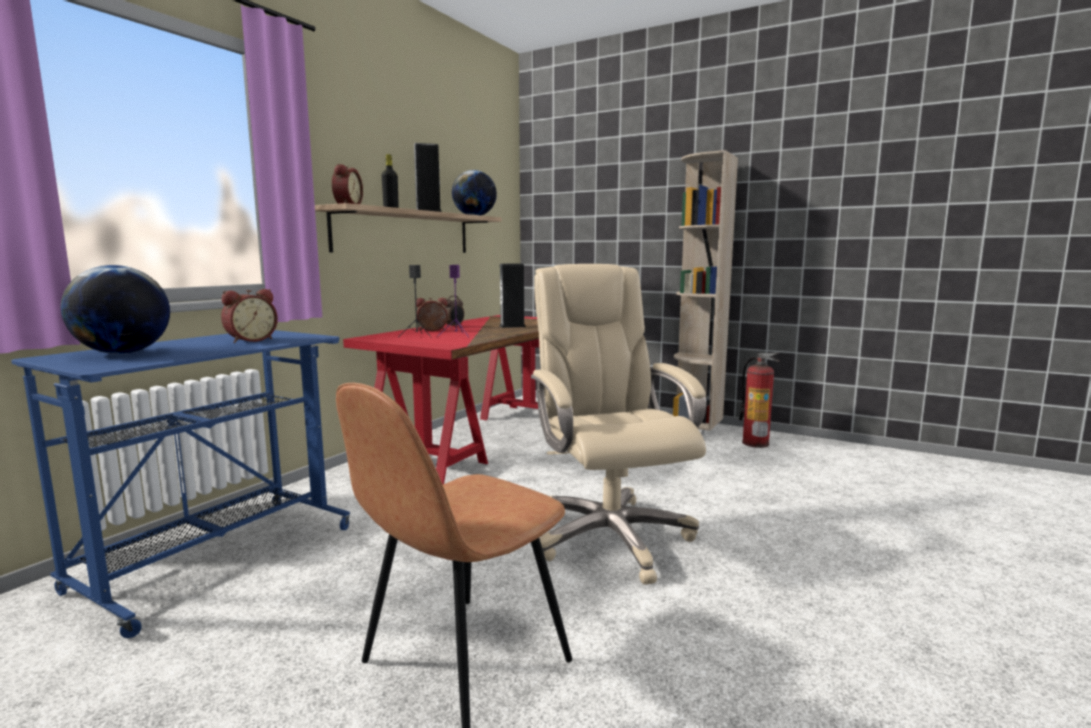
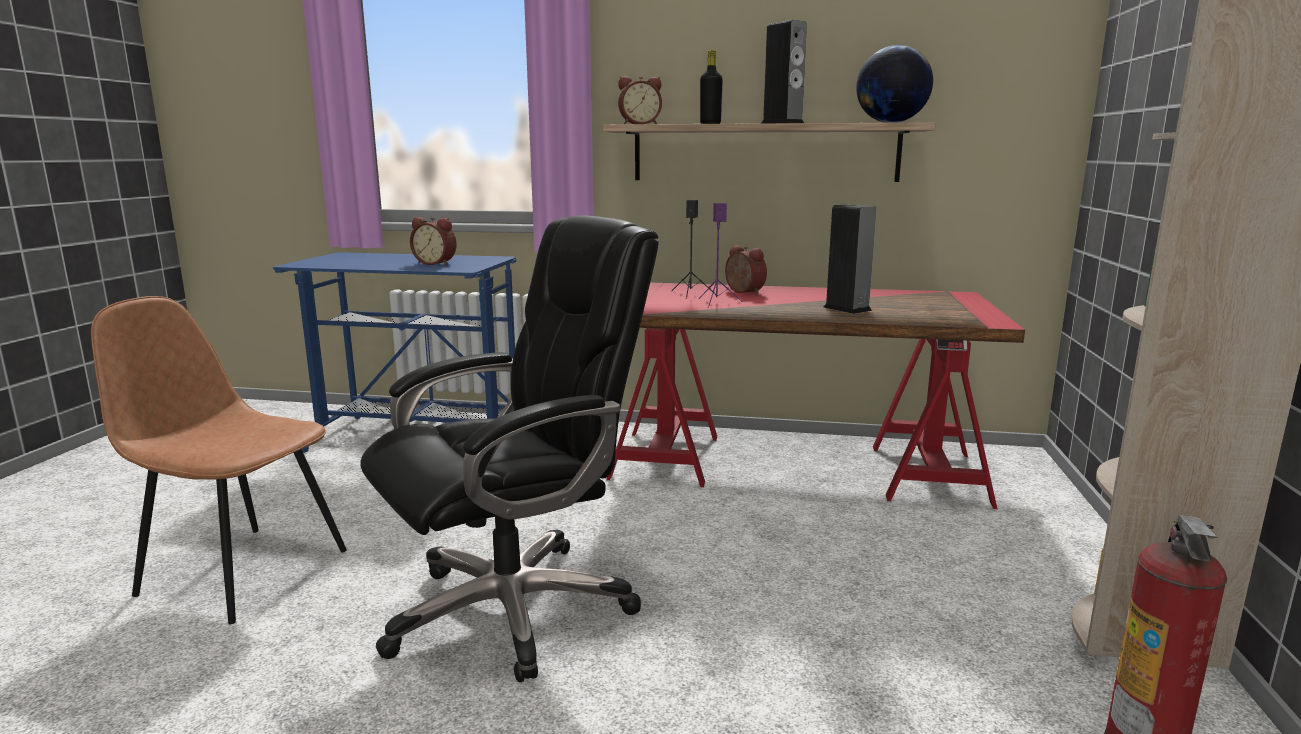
camera: 70 degrees right, 5 degrees up
globe [61,265,170,354] -> none
alarm clock [445,296,464,327] -> none
beige office chair [531,264,706,585] -> black office chair [361,215,659,682]

